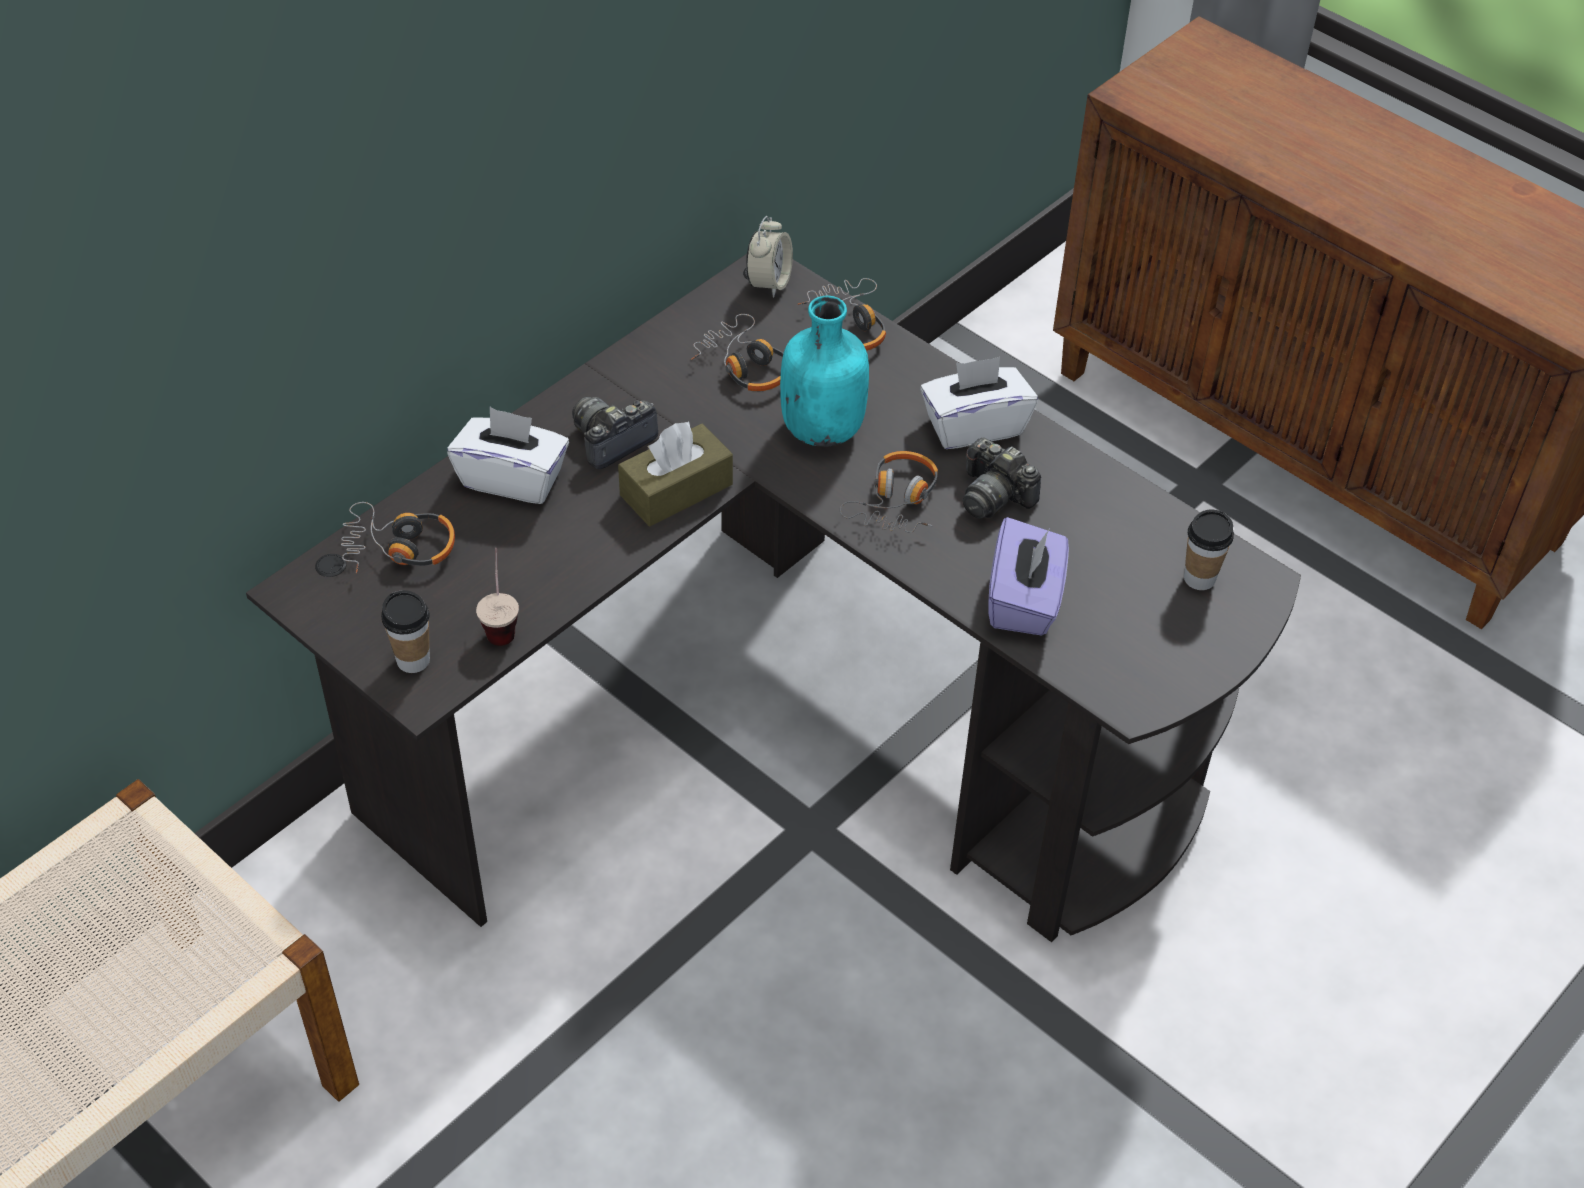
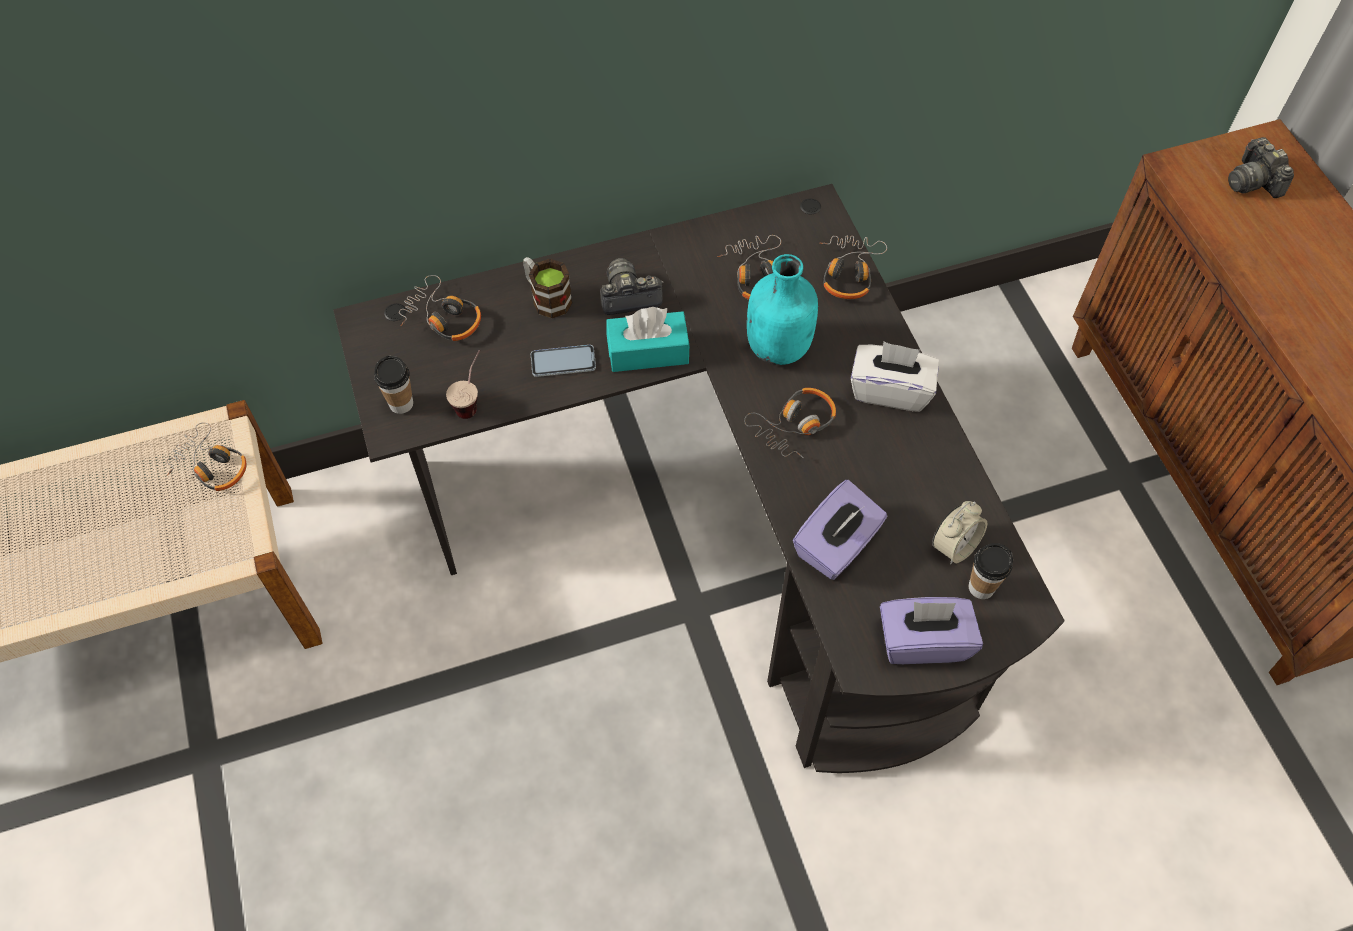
camera: 30 degrees right, 10 degrees up
white tissue box [447,407,569,504] -> mug [523,257,573,318]
brown tissue box [618,421,733,527] -> turquoise tissue box [606,307,690,372]
alarm clock [746,216,793,298] -> alarm clock moved to [932,501,987,565]
camera [963,438,1041,519] -> camera moved to [1228,137,1294,198]
none -> headphones [166,423,247,491]
none -> phone [531,345,596,377]
none -> purple tissue box [880,597,983,664]

